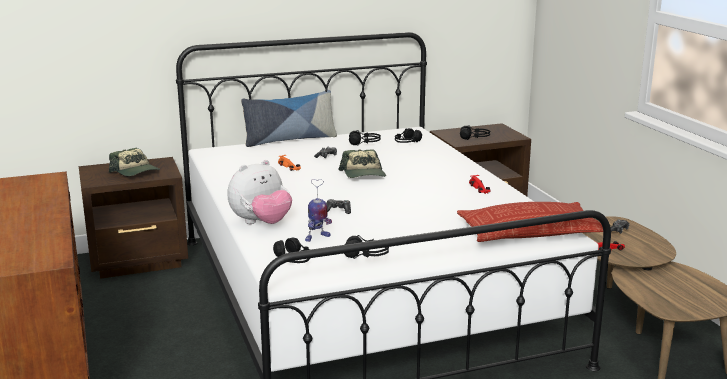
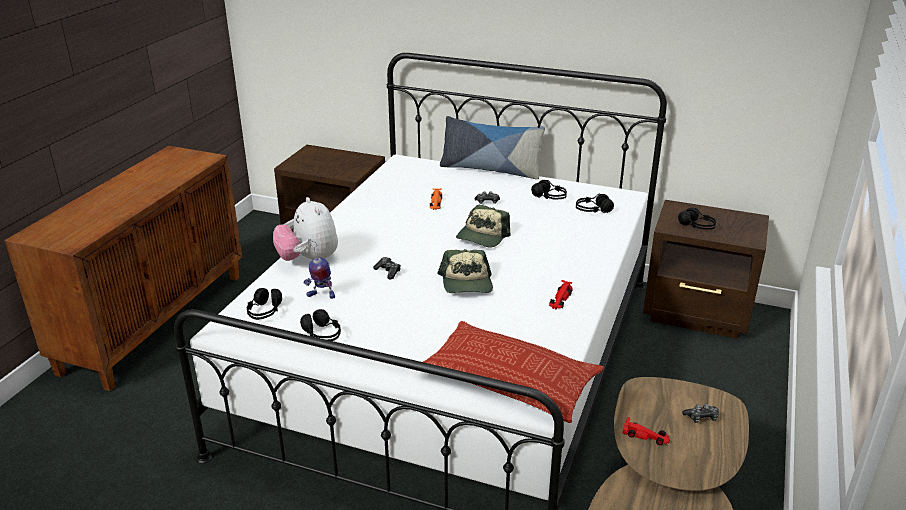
camera: 40 degrees right, 10 degrees up
cap [109,148,160,176] -> cap moved to [437,249,493,293]
plush toy [227,160,292,224] -> plush toy turned 60 degrees clockwise [273,197,338,261]

